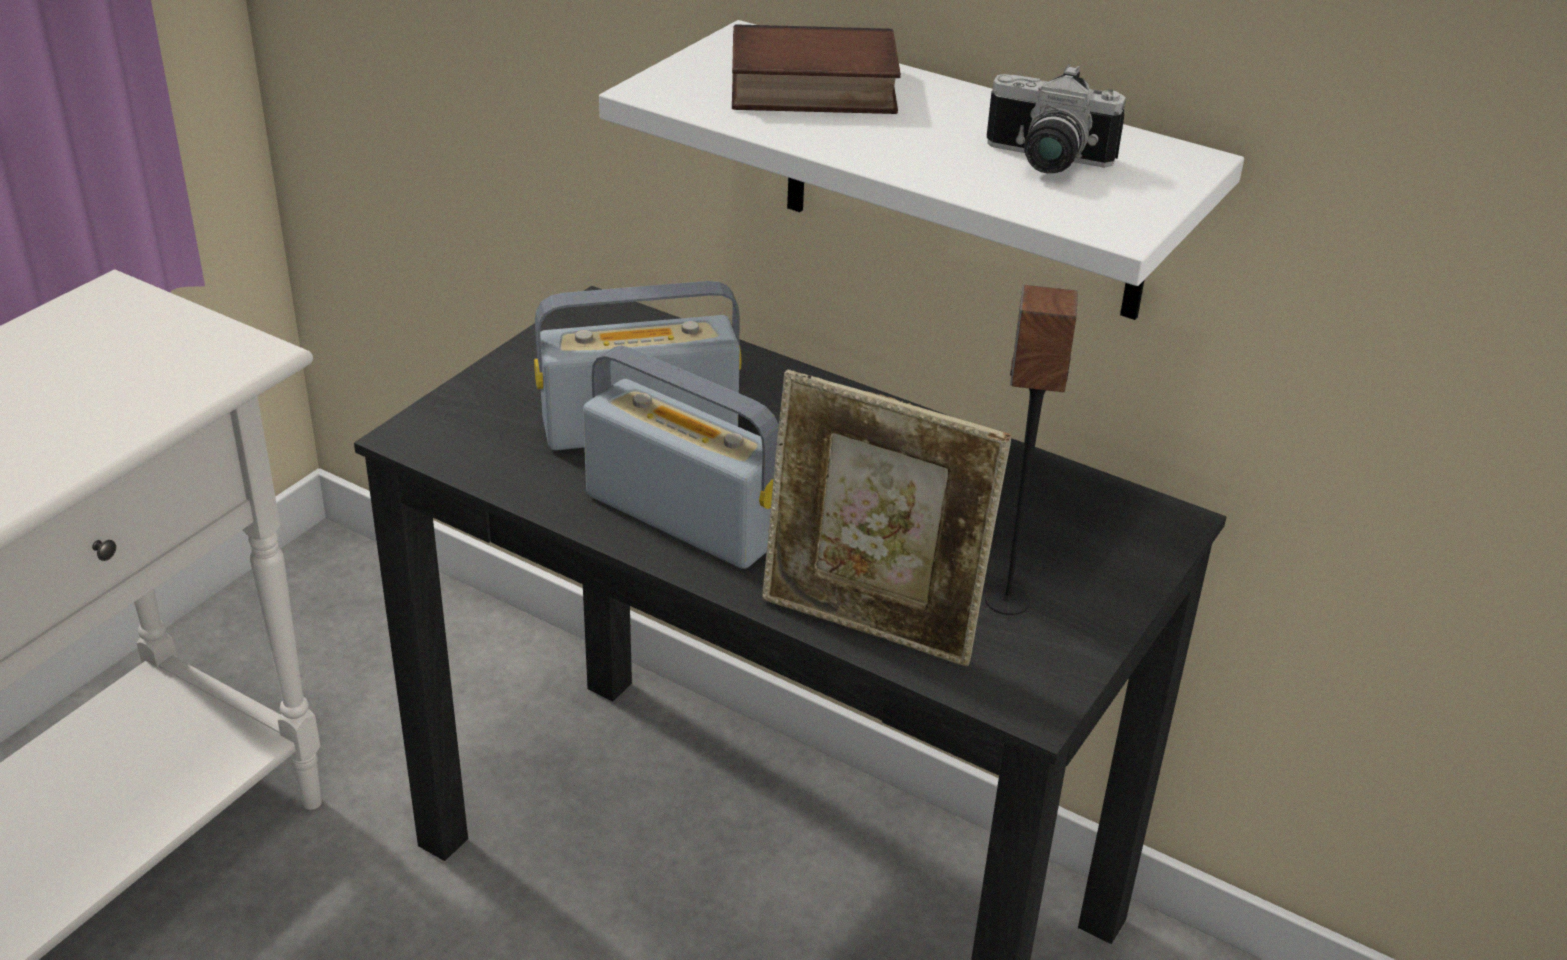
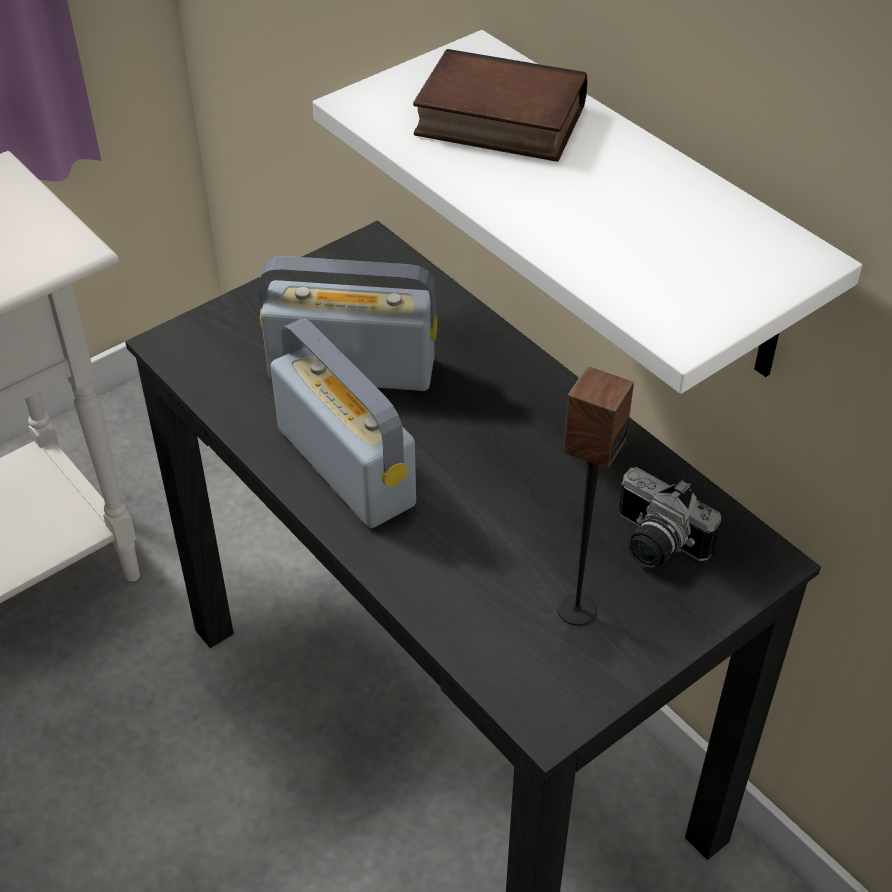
camera: 20 degrees right, 10 degrees up
picture frame [762,370,1012,667] -> none
camera [987,64,1126,173] -> camera moved to [619,467,721,568]

